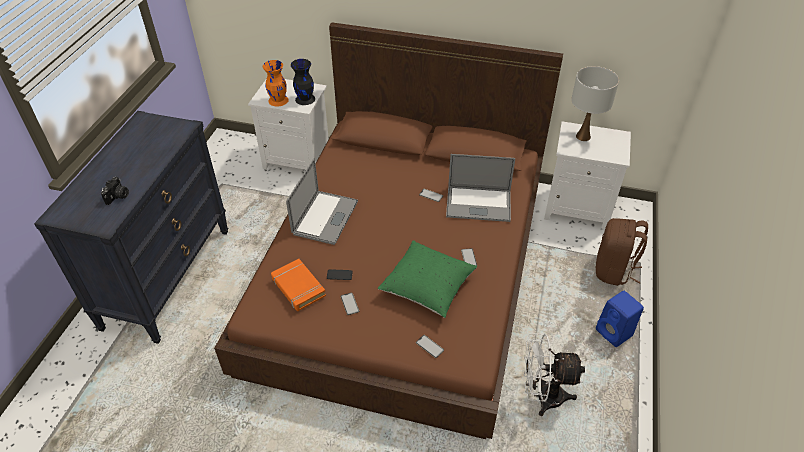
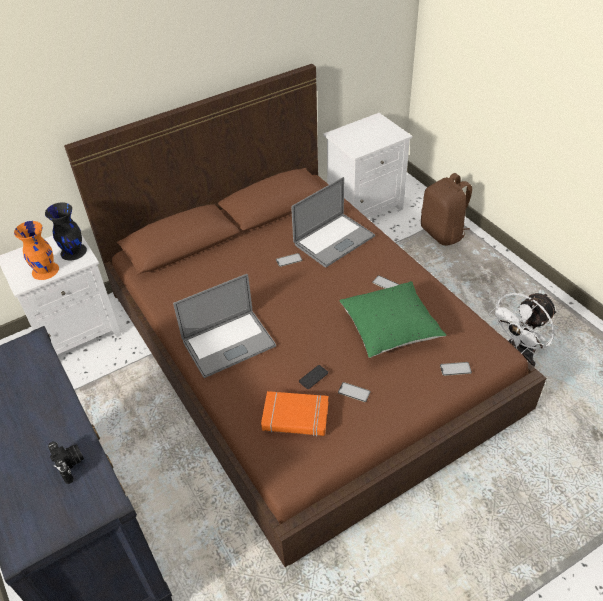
camera: 45 degrees left, 0 degrees up
laptop [286,159,358,245] -> laptop turned 90 degrees clockwise [173,274,276,378]
white table lamp [571,66,619,141] -> none
blue speaker [596,291,644,347] -> none

